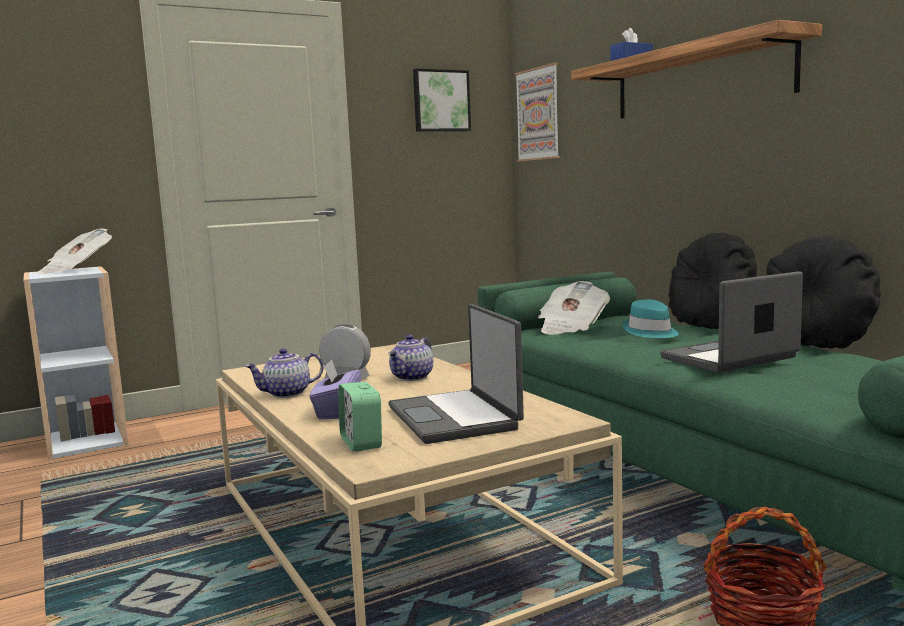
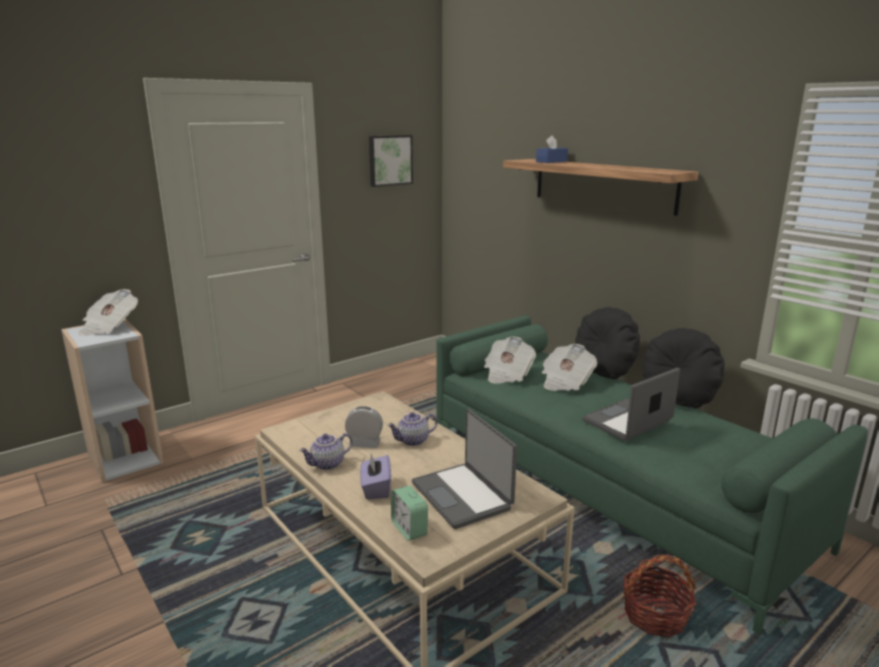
camera: 10 degrees left, 10 degrees up
teapot [388,335,433,381] -> teapot turned 45 degrees clockwise [387,412,437,446]
picture [515,63,560,162] -> none
turquoise hat [623,299,679,338] -> newspaper [542,344,597,391]

